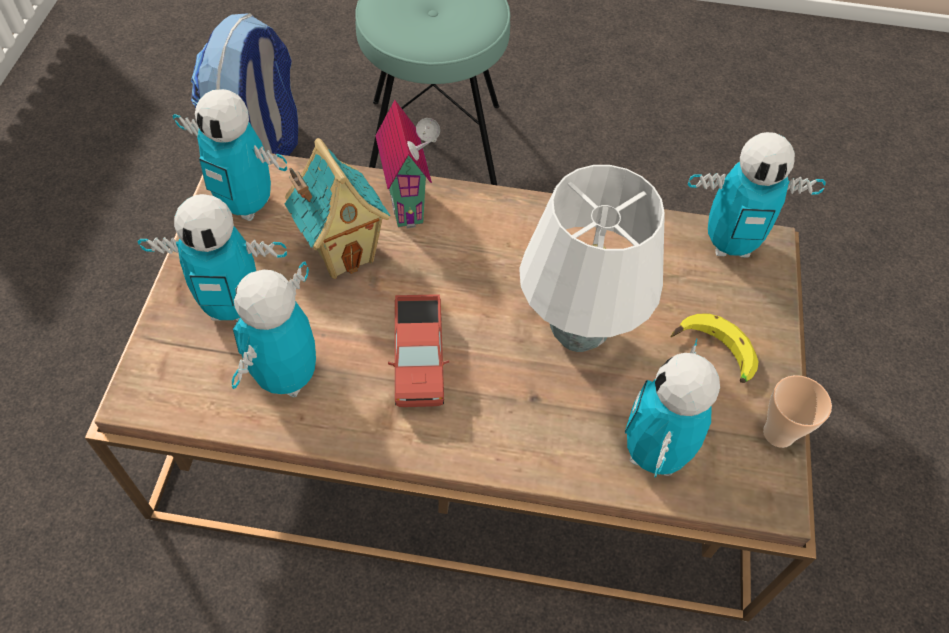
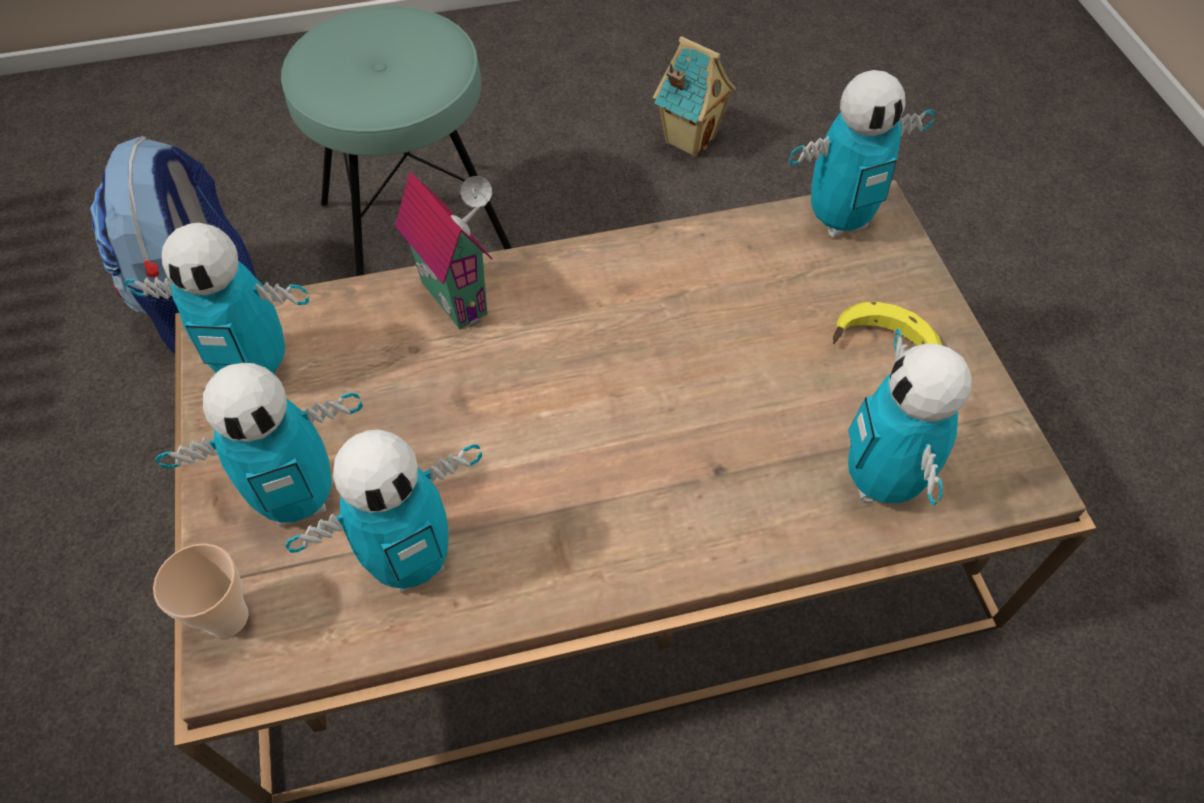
camera: 20 degrees left, 0 degrees up
toy robot [232,262,316,397] -> toy robot turned 120 degrees counterclockwise [285,430,482,593]
toy house [285,138,390,279] -> toy house moved to [653,36,736,157]
toy truck [388,294,449,407] -> none
white table lamp [519,165,665,352] -> none
cup [763,375,832,448] -> cup moved to [153,543,249,638]

